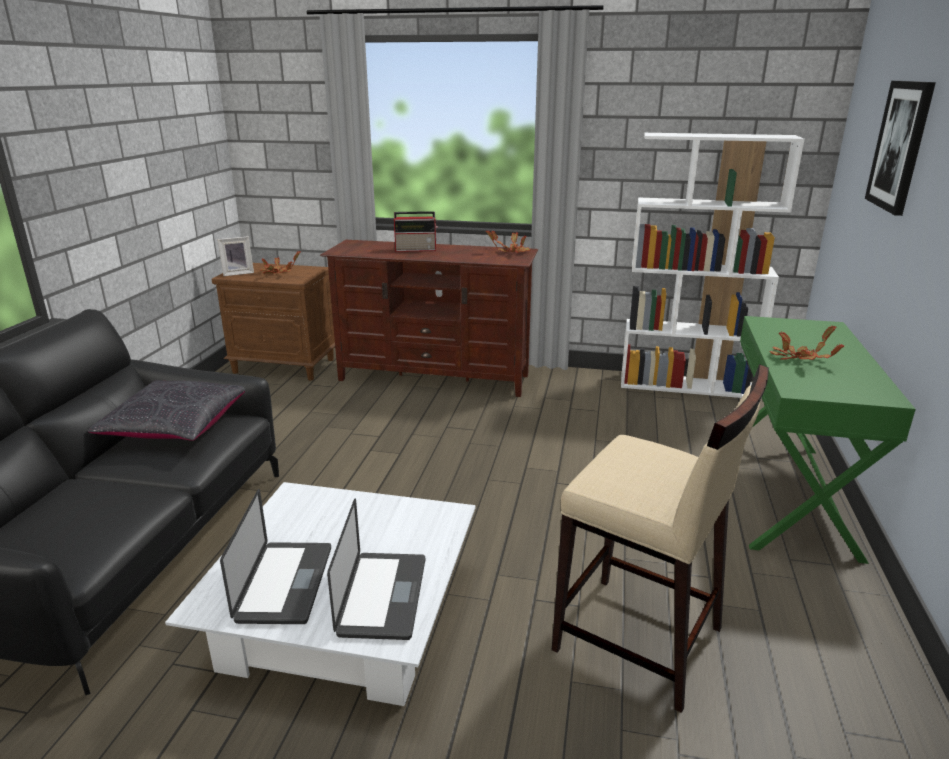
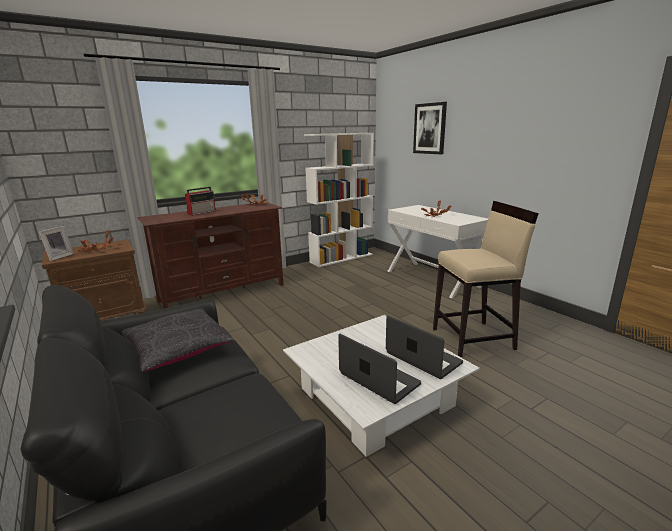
camera: 45 degrees left, 5 degrees down
green console table [740,316,916,564] -> white console table [387,205,488,298]

